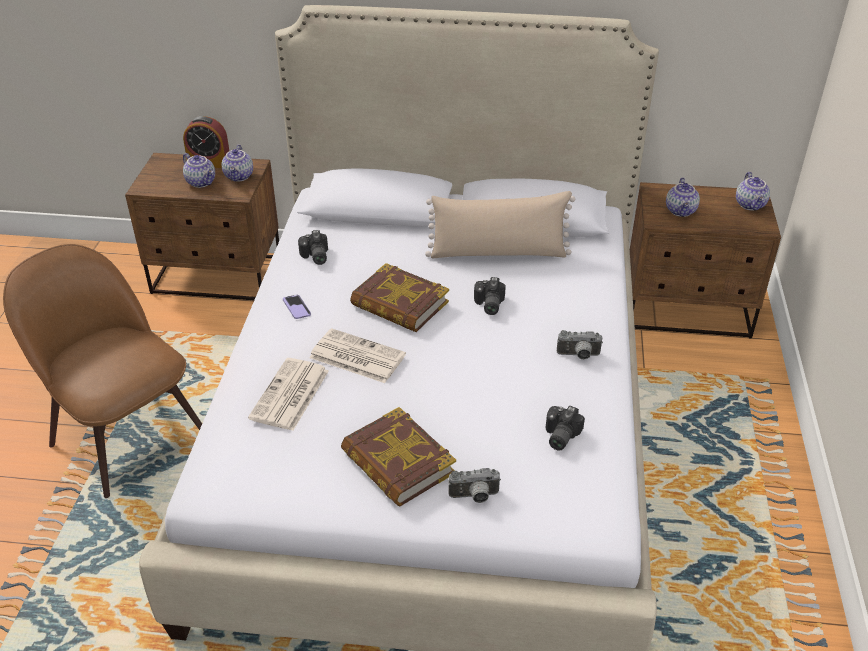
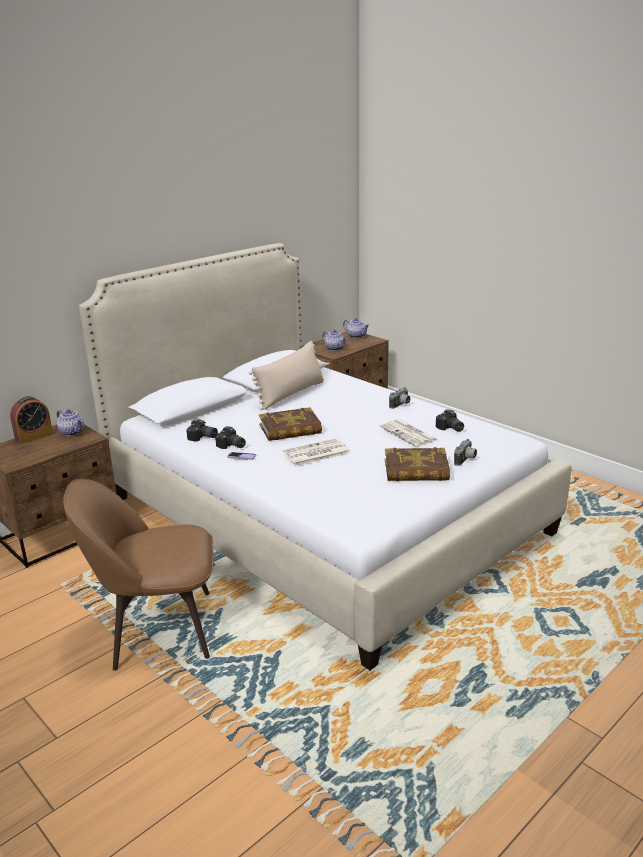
camera: 50 degrees left, 15 degrees down
teapot [183,153,215,188] -> none
newspaper [248,358,329,431] -> newspaper moved to [380,419,437,447]
camera [474,277,506,315] -> camera moved to [215,426,246,449]

